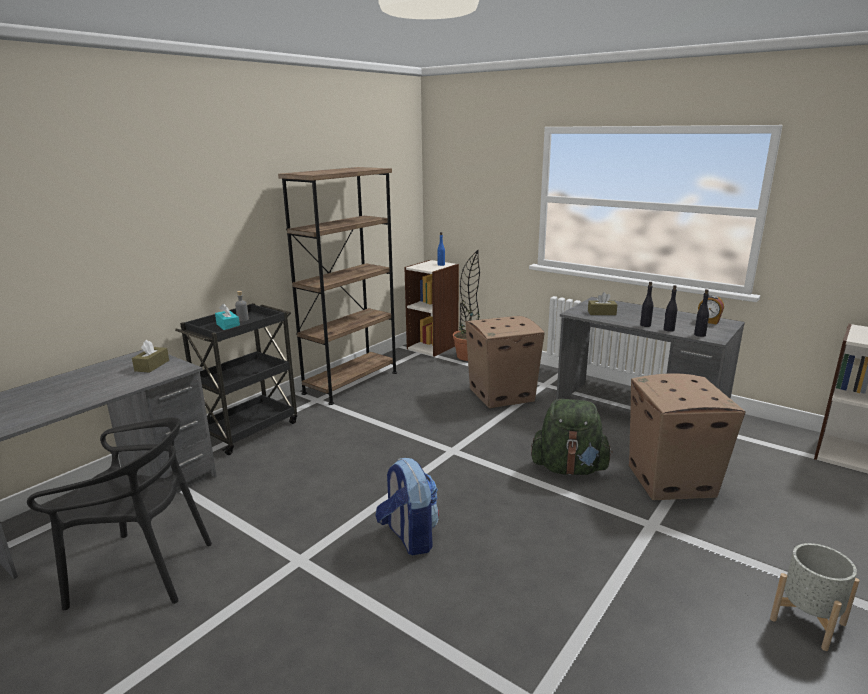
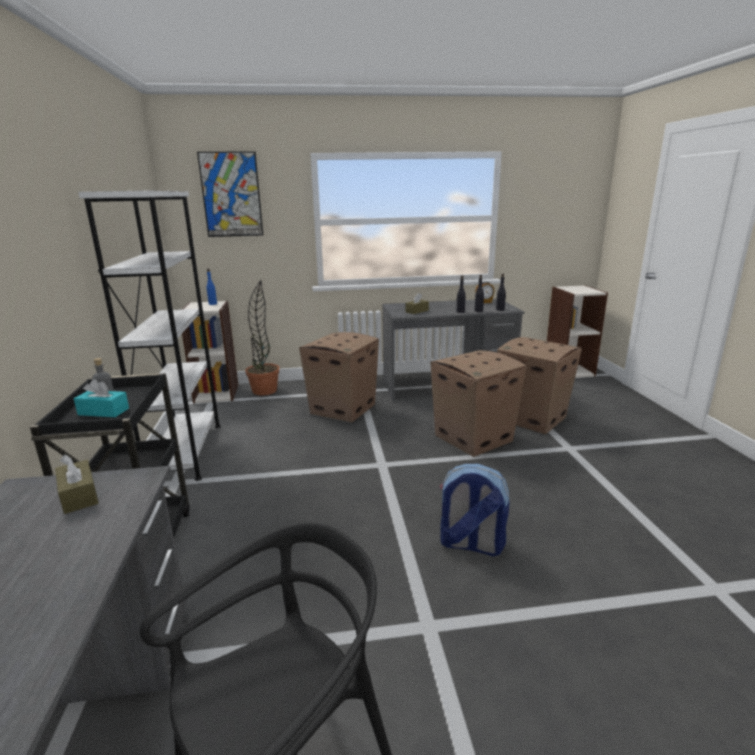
camera: 45 degrees left, 0 degrees up
brown bookcase [278,167,397,405] -> white bookcase [78,190,221,481]
green backpack [531,399,613,475] -> cardboard box [430,350,527,457]
grey planter [770,543,860,651] -> none
none -> picture [197,151,263,237]

